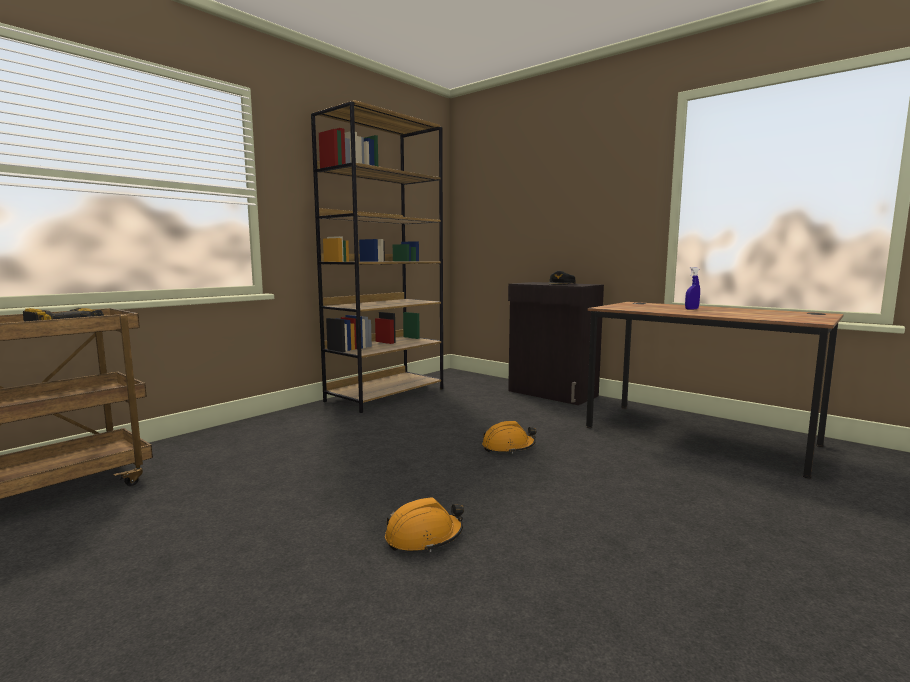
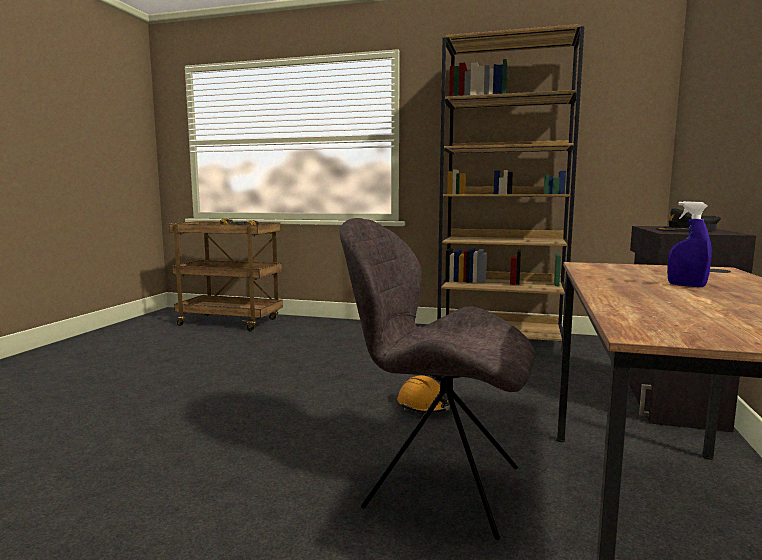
camera: 65 degrees right, 0 degrees up
orange hard hat [385,497,464,552] -> none
none -> grey chair [340,218,535,540]

